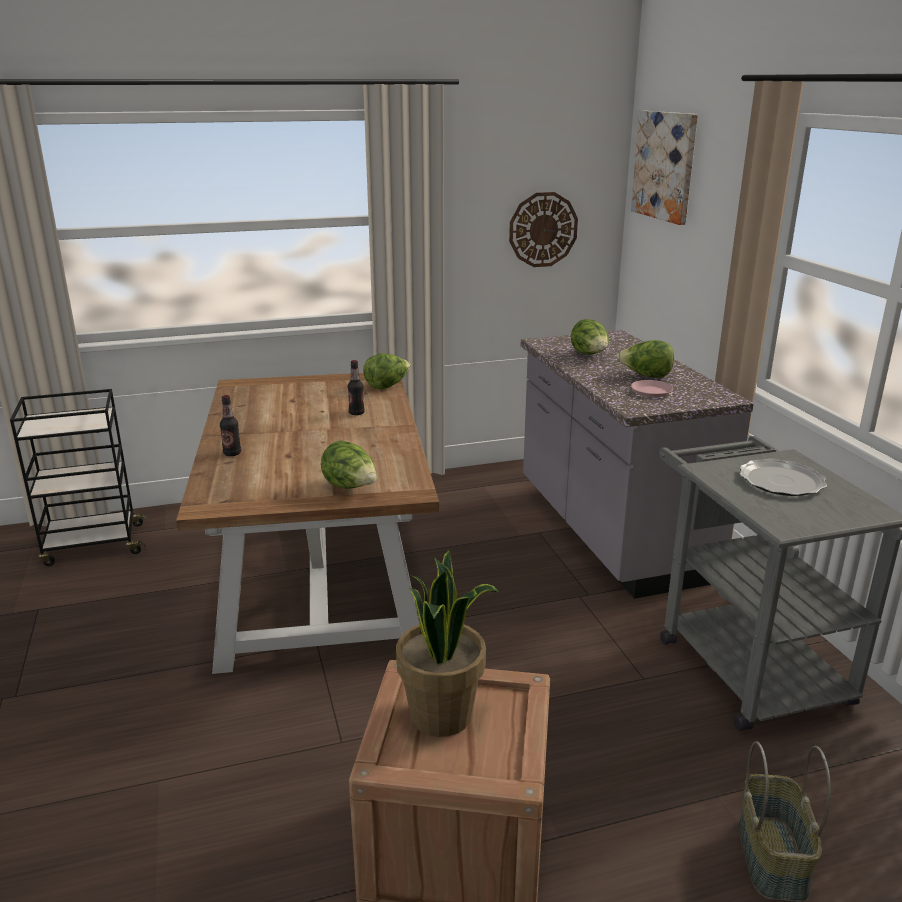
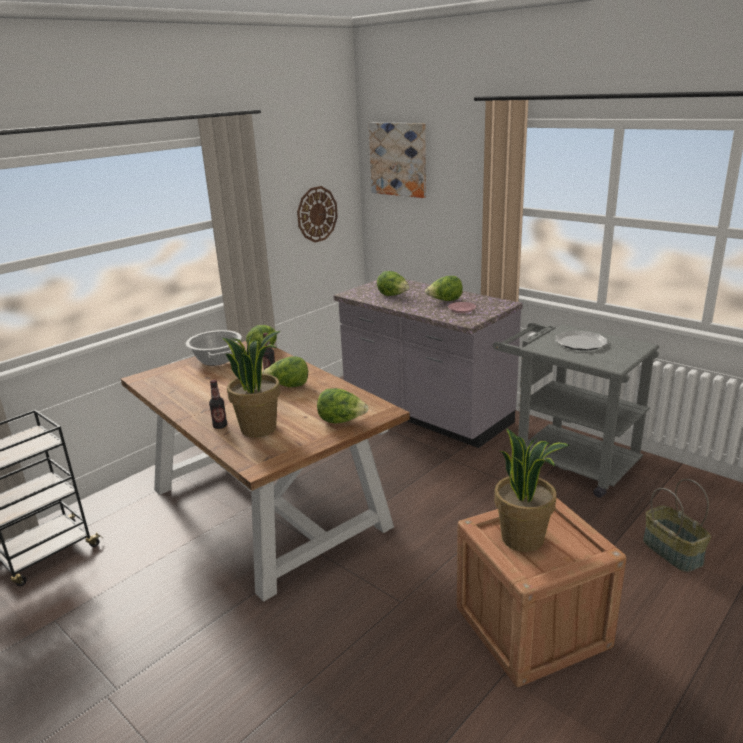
camera: 30 degrees left, 0 degrees up
none -> cooking pot [186,330,242,366]
none -> potted plant [222,331,280,437]
none -> lettuce [262,356,308,387]

